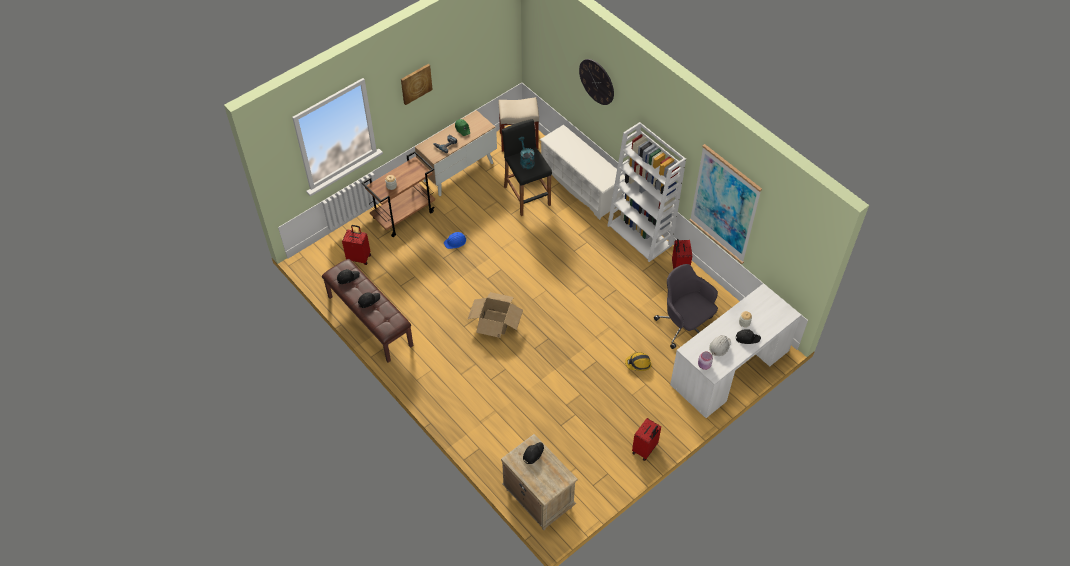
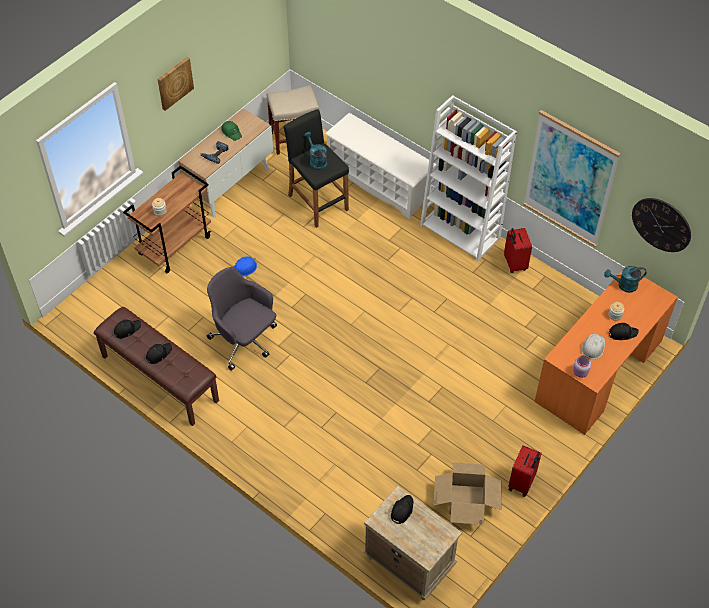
camera: 10 degrees left, 0 degrees up
red suitcase [342,225,371,265] -> none
cardboard box [468,292,523,338] -> cardboard box moved to [434,462,502,525]
wall clock [579,59,614,105] -> wall clock moved to [632,198,691,252]
hard hat [625,352,652,371] -> none
grey office chair [654,264,718,349] -> grey office chair moved to [207,267,277,371]
white desk [670,283,801,418] -> orange desk [535,271,678,435]
none -> turquoise watering can [604,266,646,293]

